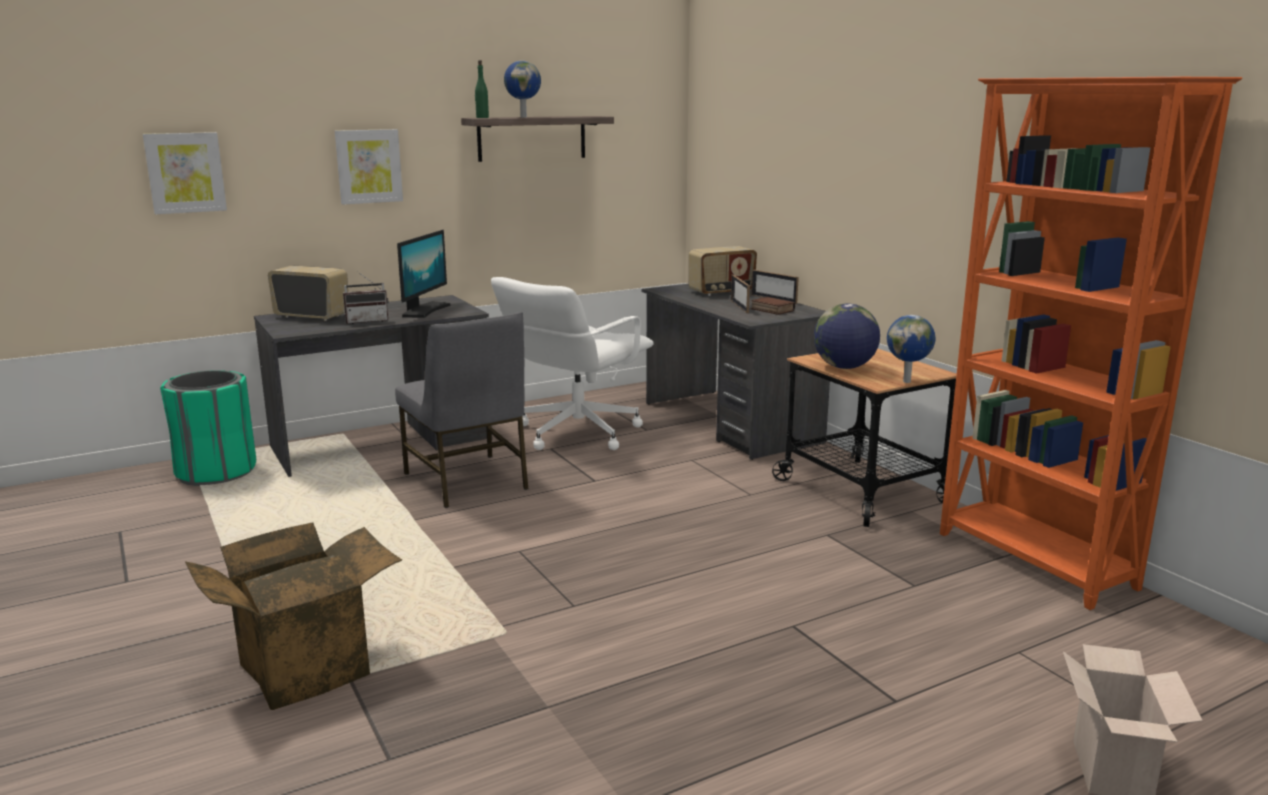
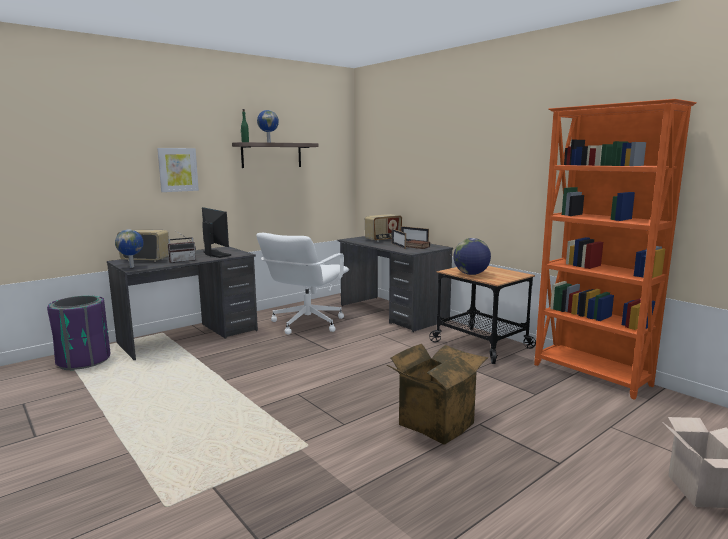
camera: 10 degrees left, 5 degrees down
picture [143,132,227,214] -> none
green trash can [160,370,256,486] -> purple trash can [47,296,110,370]
cardboard box [185,522,402,710] -> cardboard box moved to [387,344,489,445]
grey chair [395,312,529,508] -> none
monitor [397,230,450,318] -> monitor turned 45 degrees counterclockwise [202,207,231,258]
globe [887,315,935,383] -> globe moved to [115,230,144,268]

